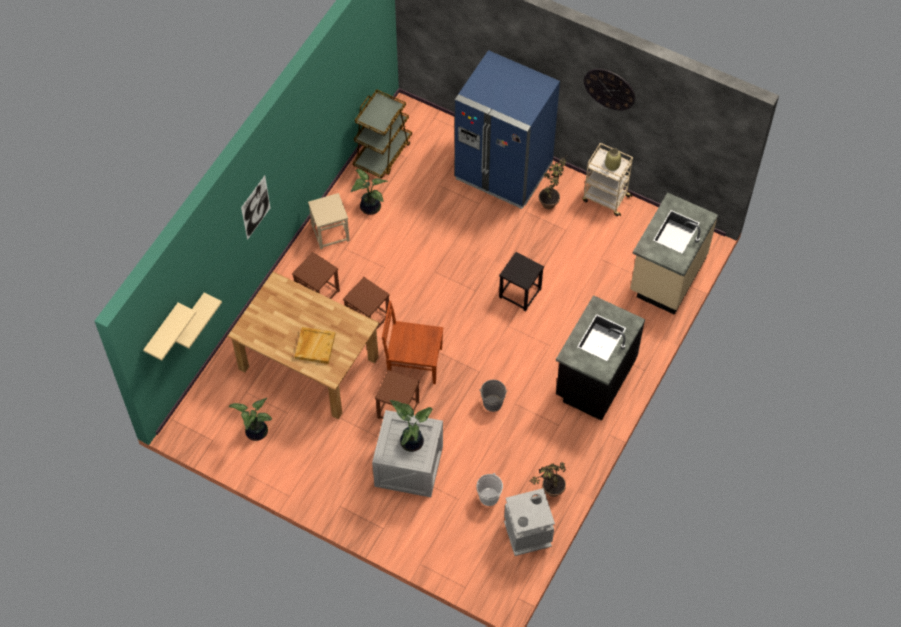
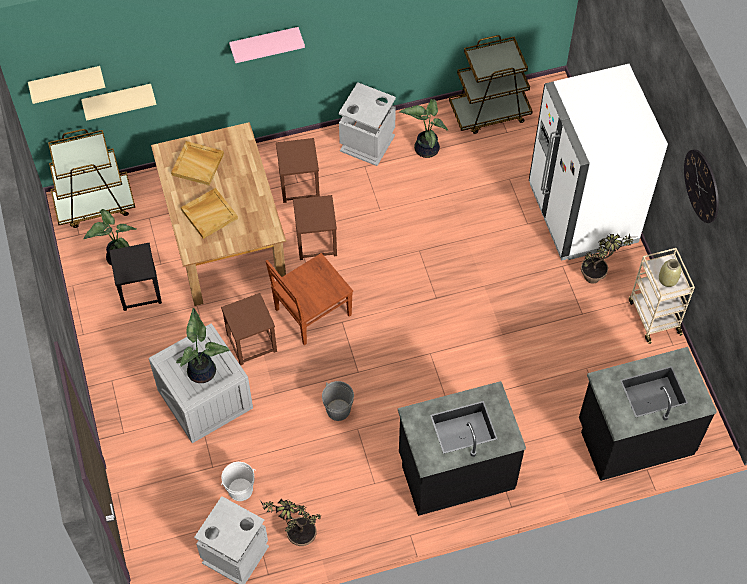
camera: 45 degrees right, 0 degrees up
picture [241,176,271,240] -> pink shelf [229,27,305,63]
beige stool [308,193,350,249] -> grey trash can [339,82,396,166]
brown chair [382,301,443,384] -> brown chair turned 90 degrees counterclockwise [265,253,353,345]
blue fridge [454,50,560,209] -> white fridge [529,64,668,261]
black stool [499,252,544,312] -> black stool moved to [109,243,162,311]
beige counter [630,192,718,315] -> black counter [579,347,717,481]
none -> brown cart [48,129,135,228]
none -> beige tray [171,141,224,186]

